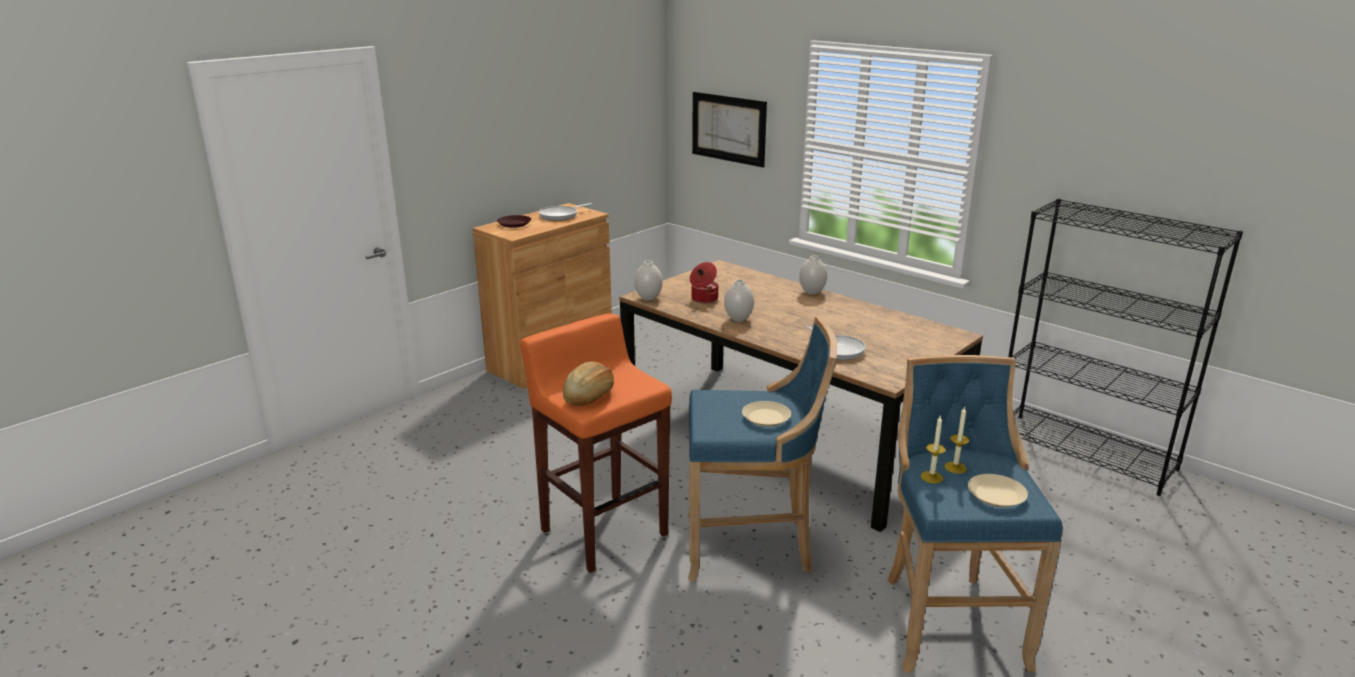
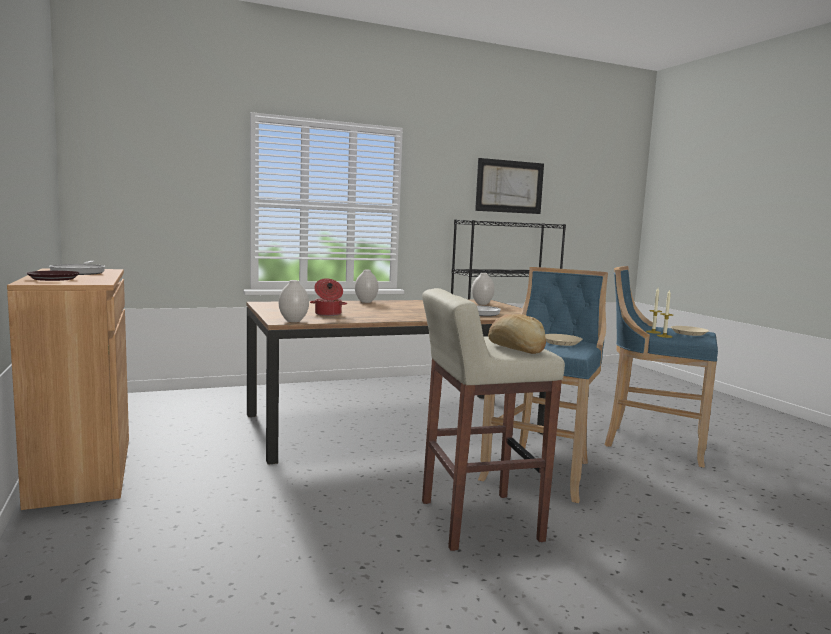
camera: 65 degrees left, 15 degrees down
orange stool [520,313,672,573] -> beige stool [422,288,565,551]
picture [692,92,767,167] -> picture moved to [475,158,544,214]
white vase [724,279,754,322] -> white vase moved to [472,273,495,305]

